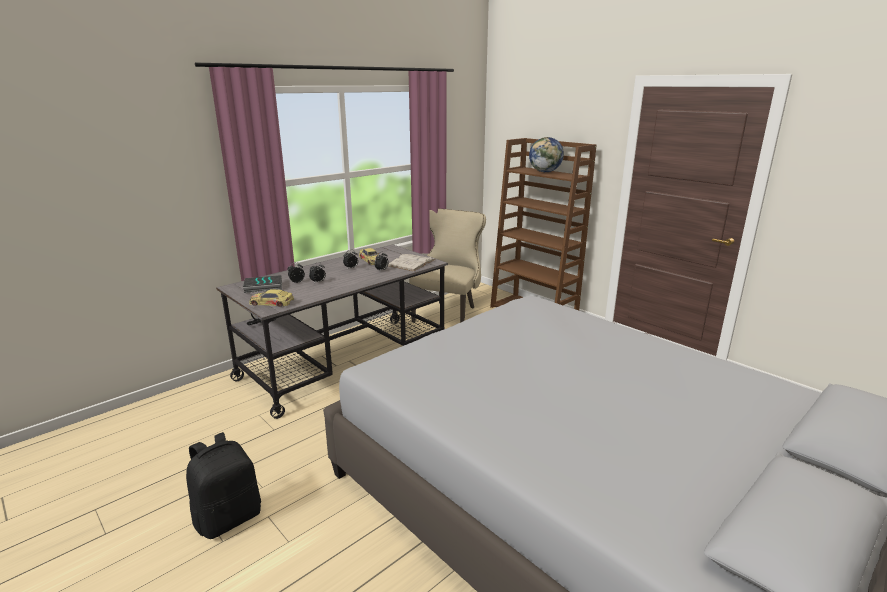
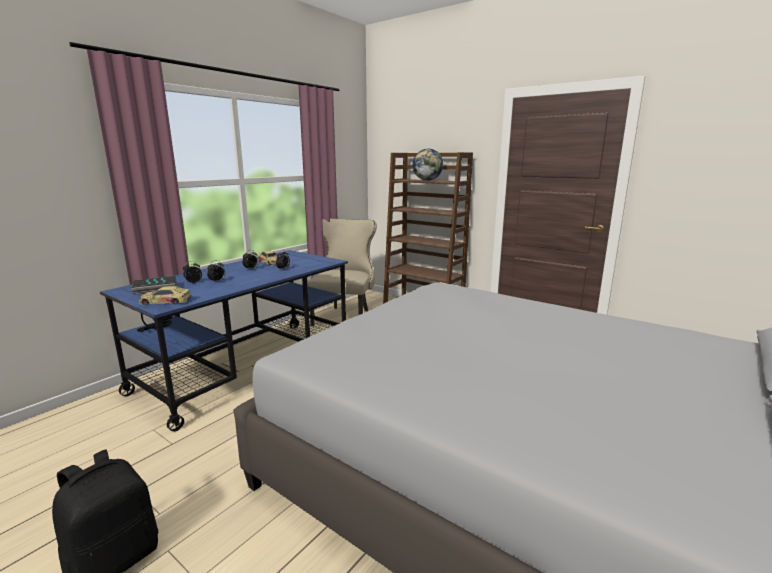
camera: 10 degrees left, 5 degrees down
grey desk [216,245,448,419] -> blue desk [100,250,348,431]
white book [388,254,435,271] -> none

